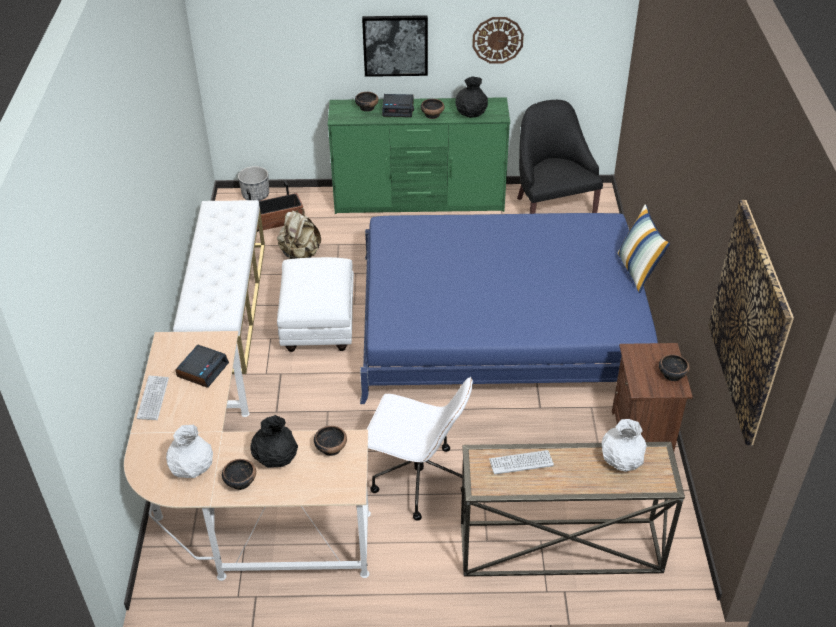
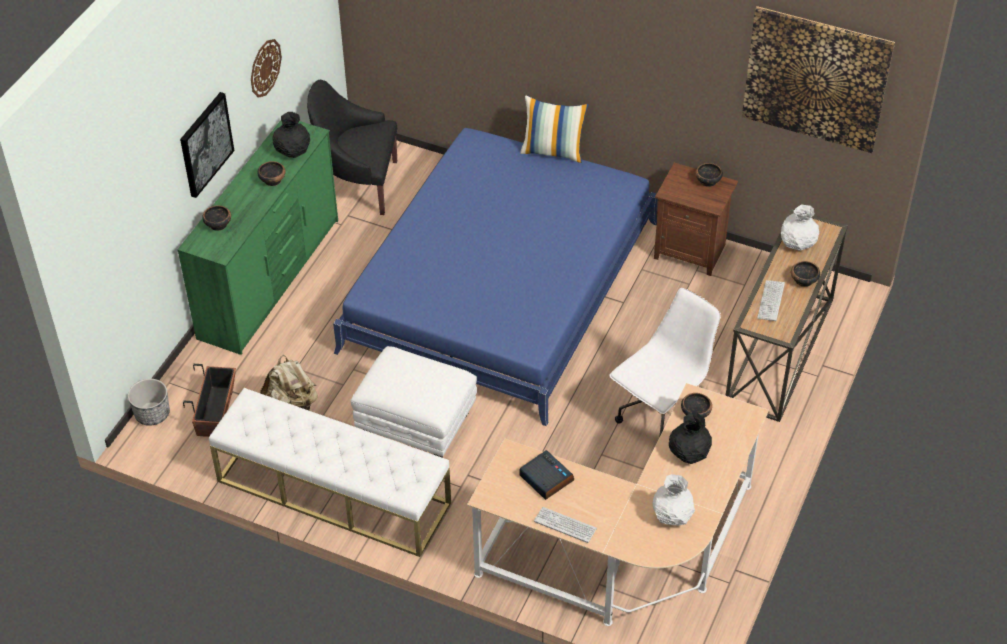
camera: 65 degrees left, 5 degrees up
bowl [222,459,256,490] -> bowl moved to [791,261,820,287]
alarm clock [382,94,414,117] -> none

